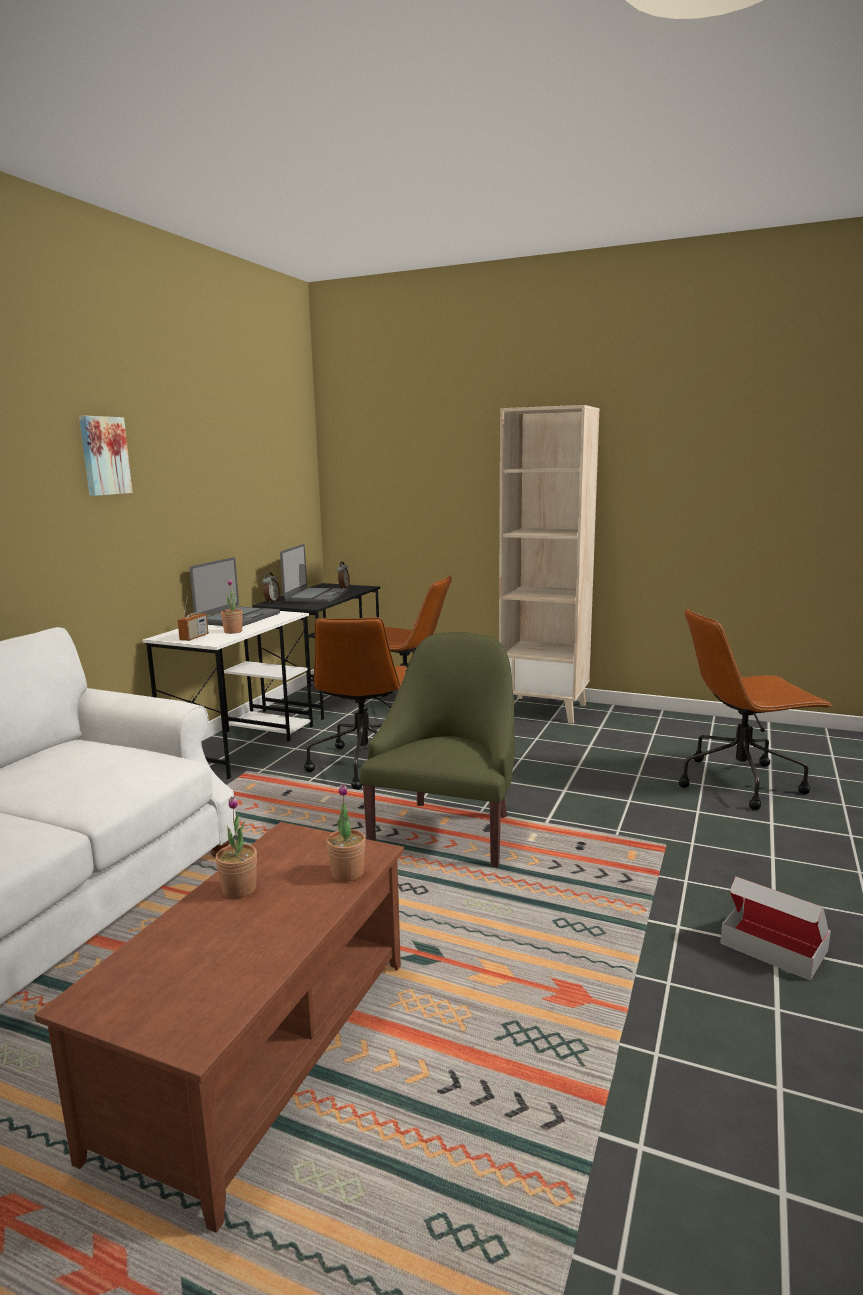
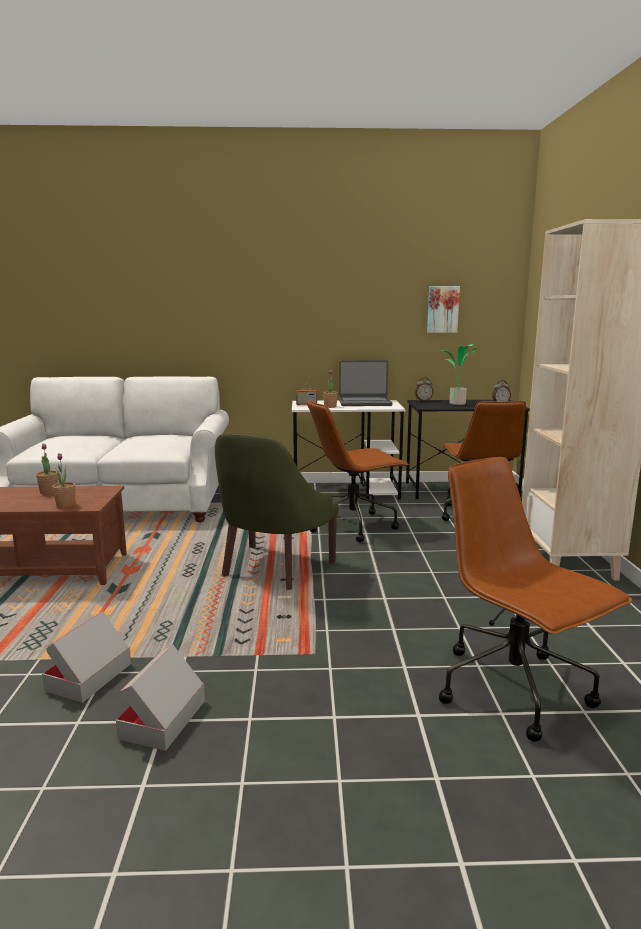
camera: 65 degrees right, 0 degrees up
picture [79,416,133,496] -> picture moved to [427,286,460,333]
laptop [280,544,348,603] -> potted plant [445,344,477,405]
green armchair [360,632,515,868] -> green armchair turned 120 degrees clockwise [215,433,339,590]
none -> cardboard box [42,611,131,703]

